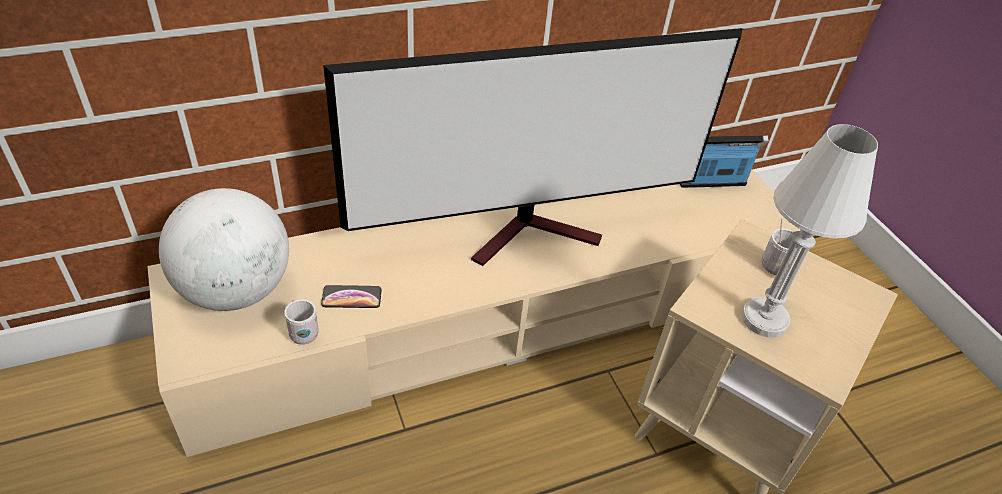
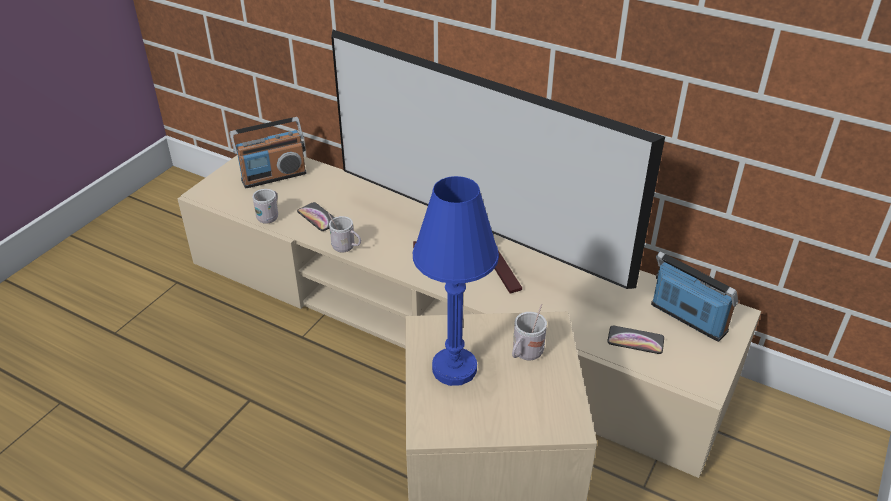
camera: 55 degrees right, 5 degrees down
globe [159,188,289,311] -> radio [230,117,307,188]
white table lamp [742,124,878,337] -> blue table lamp [413,176,499,386]
none -> white mug [328,213,361,253]
none -> phone [607,326,664,354]

